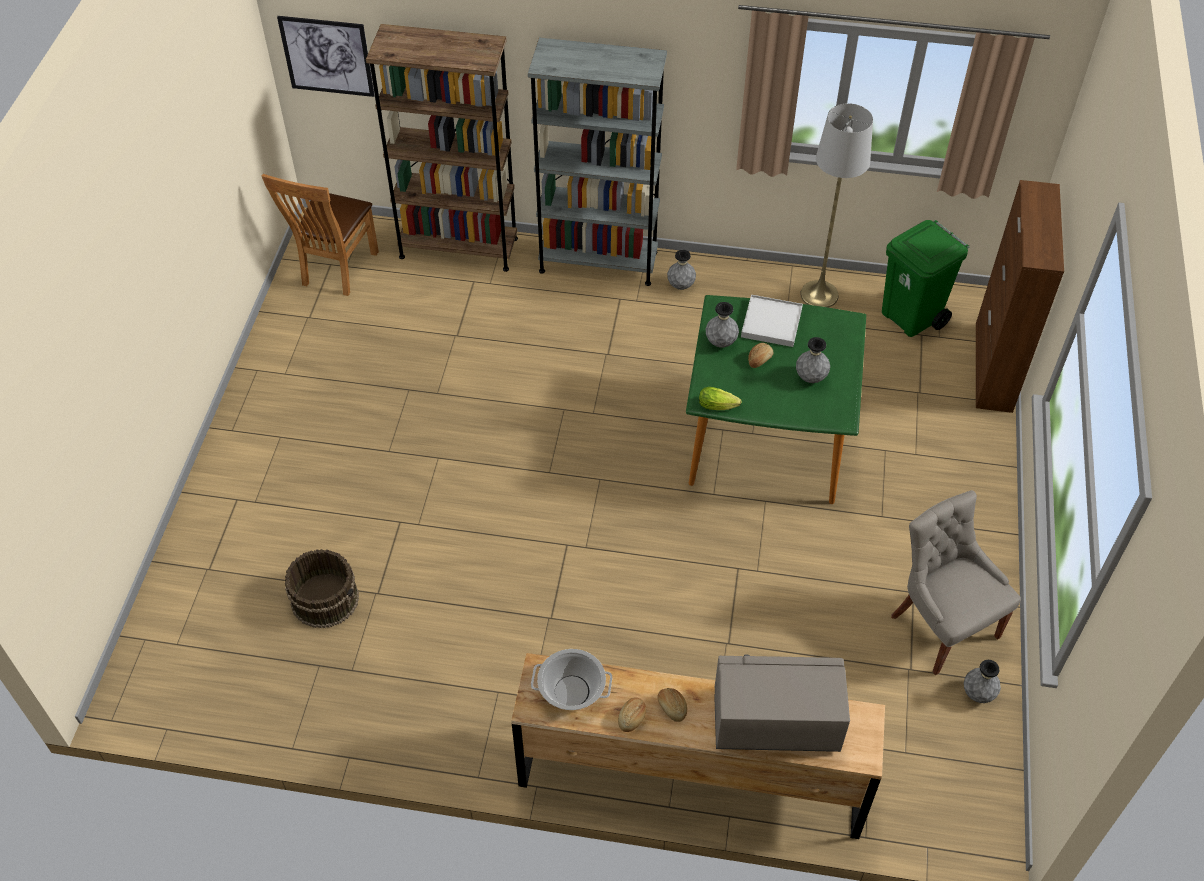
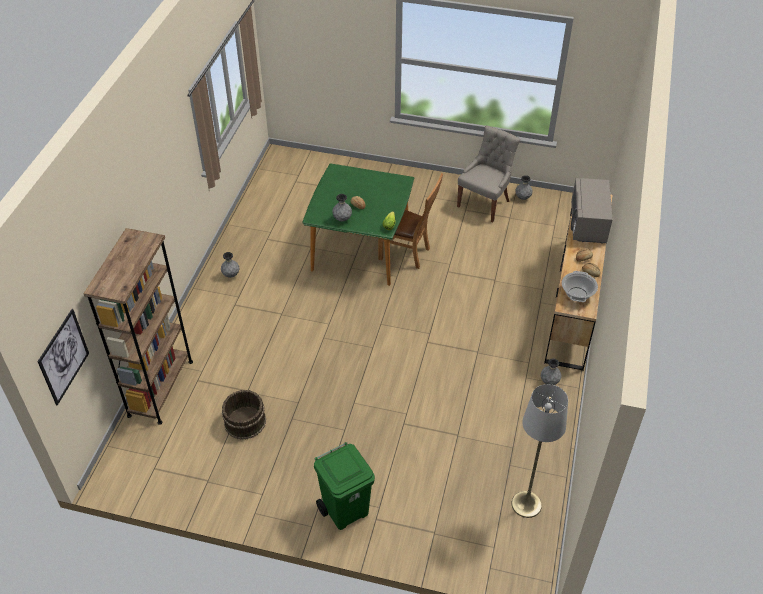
camera: 85 degrees left, 5 degrees down
brown chair [262,174,379,296] -> brown chair moved to [378,173,443,269]
brown bucket [285,549,359,629] -> brown bucket moved to [222,390,266,440]
grey bookcase [528,38,667,286] -> none
white tray [741,295,803,347] -> none
grey vase [796,337,830,383] -> grey vase moved to [541,358,561,385]
grey floor lamp [800,103,873,308] -> grey floor lamp moved to [512,384,568,518]
green trash can [882,220,969,337] -> green trash can moved to [314,442,375,530]
grey chair [891,490,1021,675] -> grey chair turned 150 degrees clockwise [457,125,520,222]
brown cabinet [976,180,1064,413] -> none

